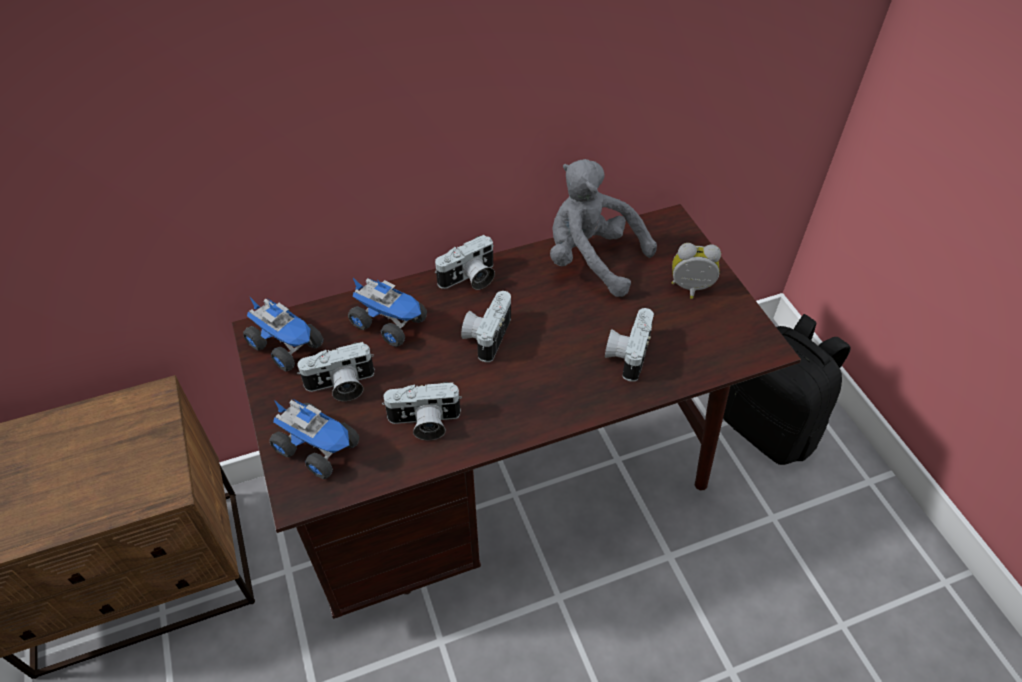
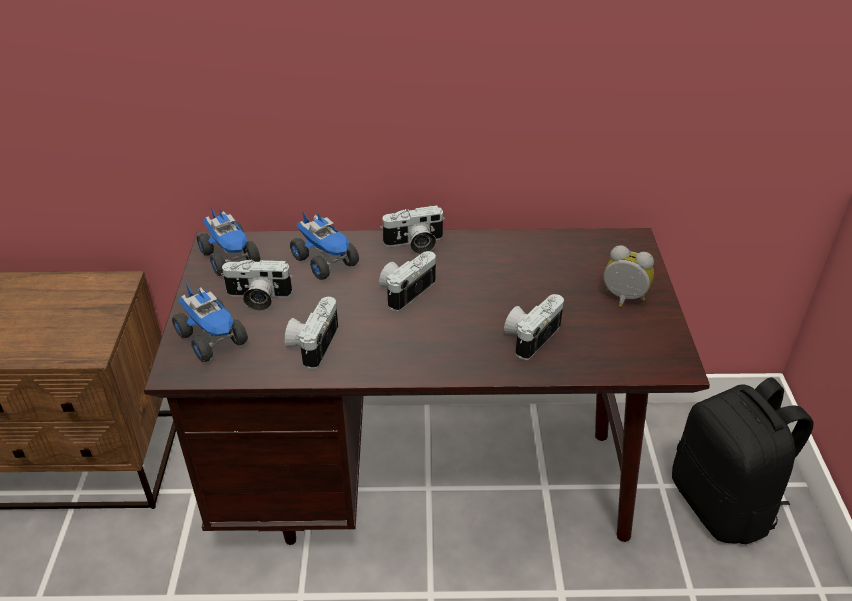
camera: 20 degrees right, 10 degrees down
camera [382,382,462,440] -> camera turned 90 degrees clockwise [285,297,338,369]
grey plush toy [550,159,657,297] -> none

